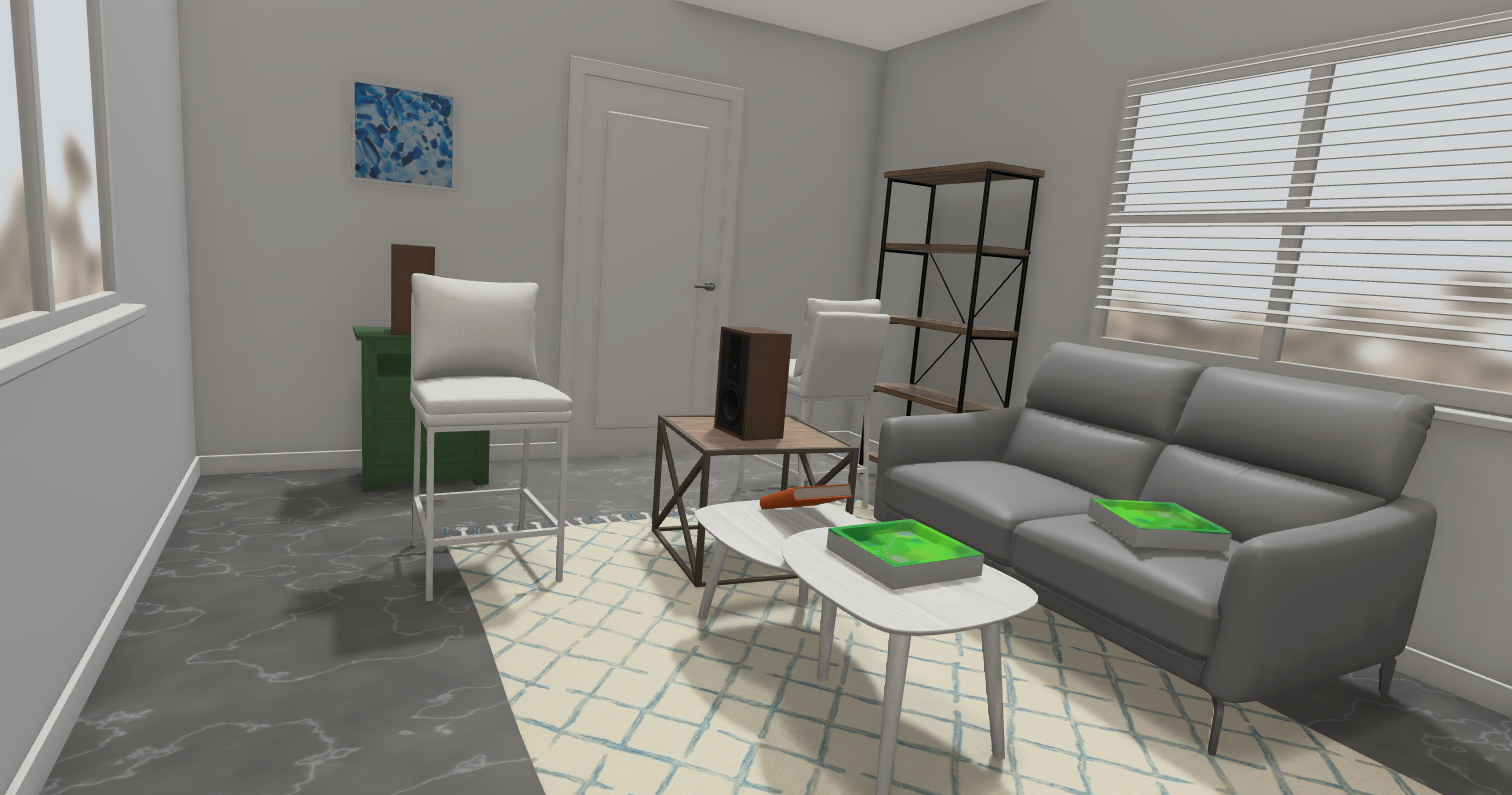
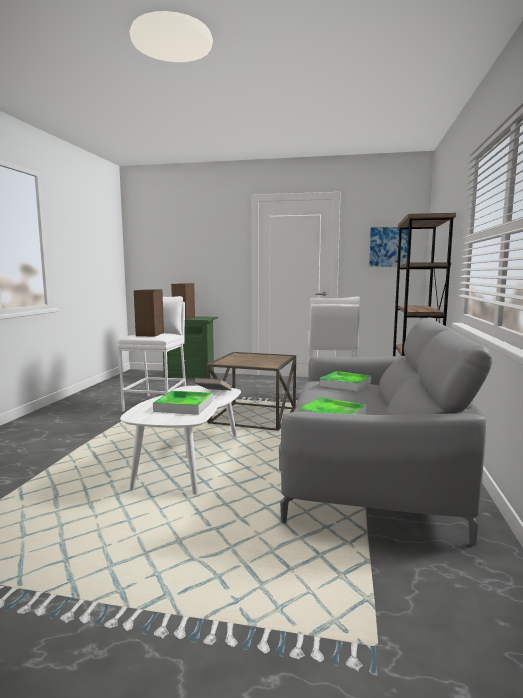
camera: 40 degrees right, 0 degrees up
picture [351,78,457,191] -> picture moved to [368,226,412,268]
speaker [714,327,792,441] -> speaker moved to [134,289,164,337]
orange book [760,484,853,509] -> grey book [194,378,232,391]
none -> tray [320,371,371,391]

